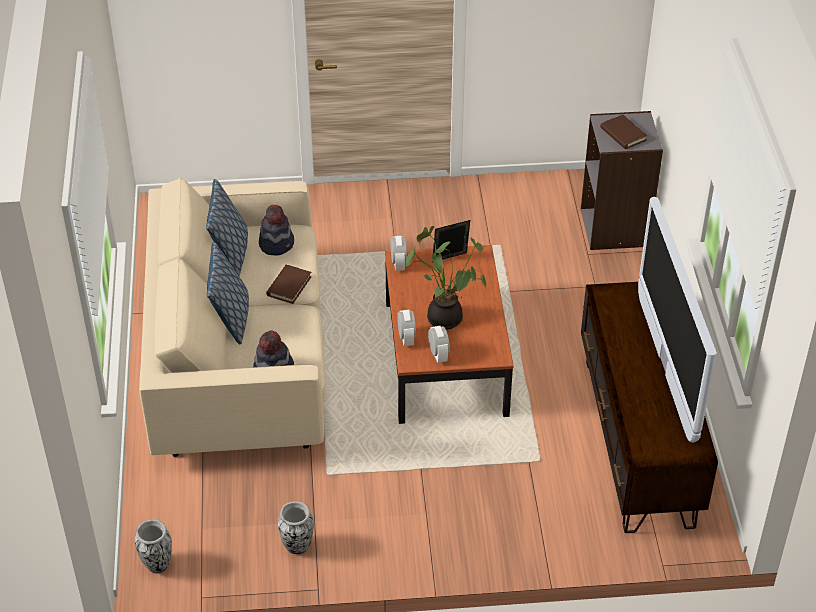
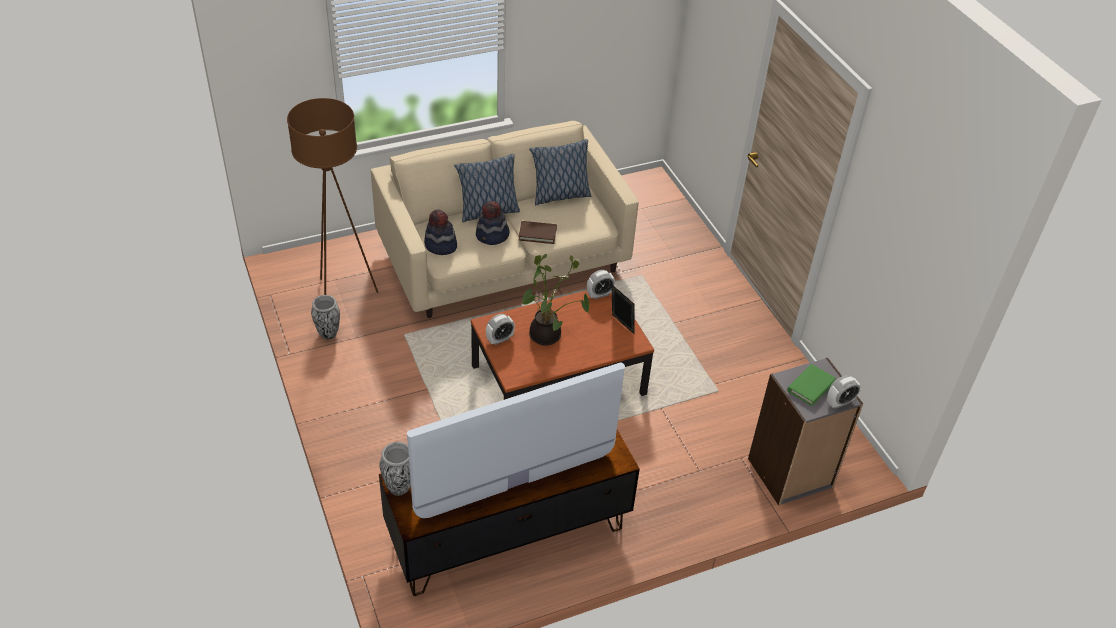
camera: 70 degrees right, 0 degrees up
vase [135,519,172,573] -> vase moved to [379,442,411,496]
hat [259,205,294,256] -> hat moved to [476,201,510,245]
alarm clock [397,310,416,346] -> alarm clock moved to [827,375,861,409]
brown book [600,114,647,149] -> green book [787,364,836,406]
none -> brown floor lamp [287,98,378,295]

